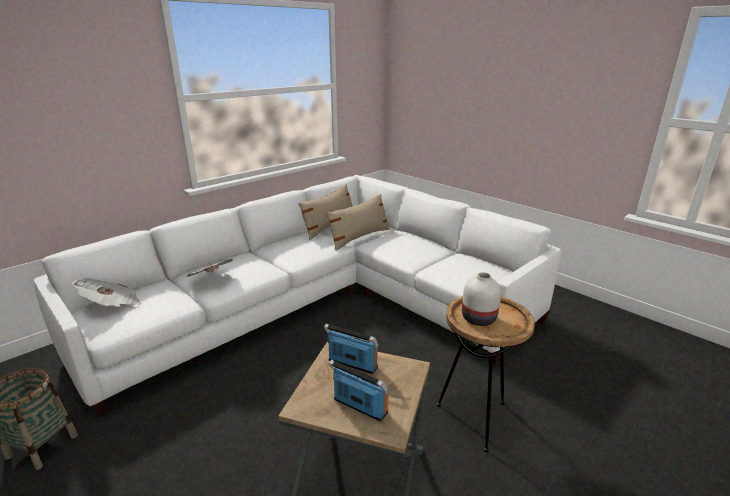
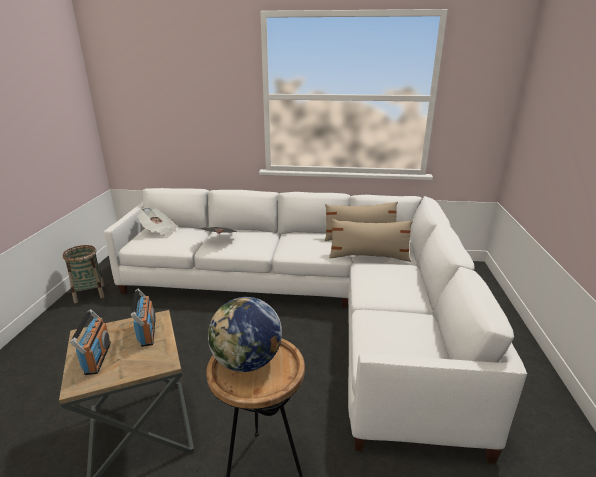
camera: 50 degrees right, 0 degrees up
white vase [462,272,501,326] -> globe [208,297,282,372]

